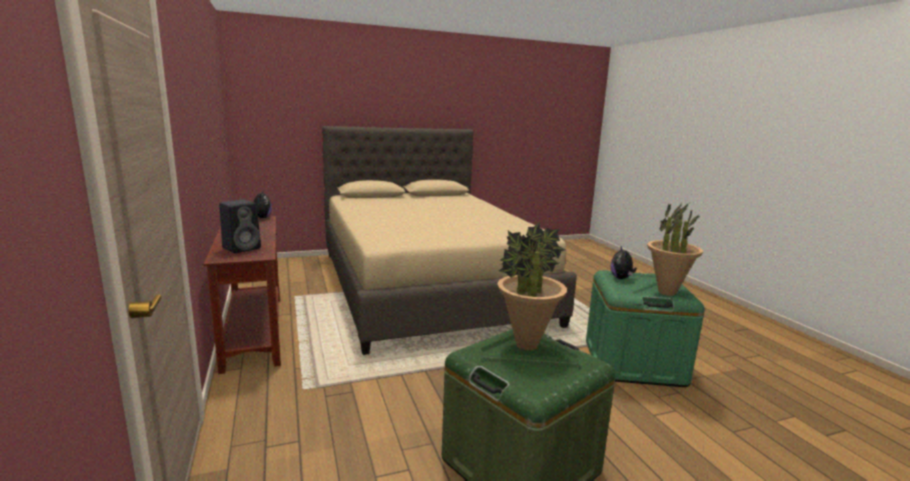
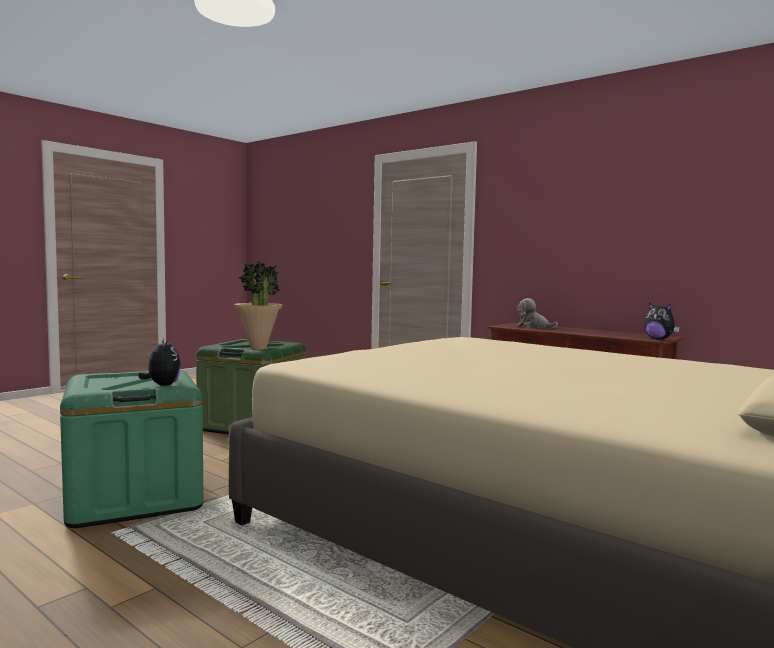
camera: 150 degrees right, 10 degrees down
black speaker [219,200,261,253] -> plush toy [517,298,558,328]
potted plant [647,203,703,296] -> none

